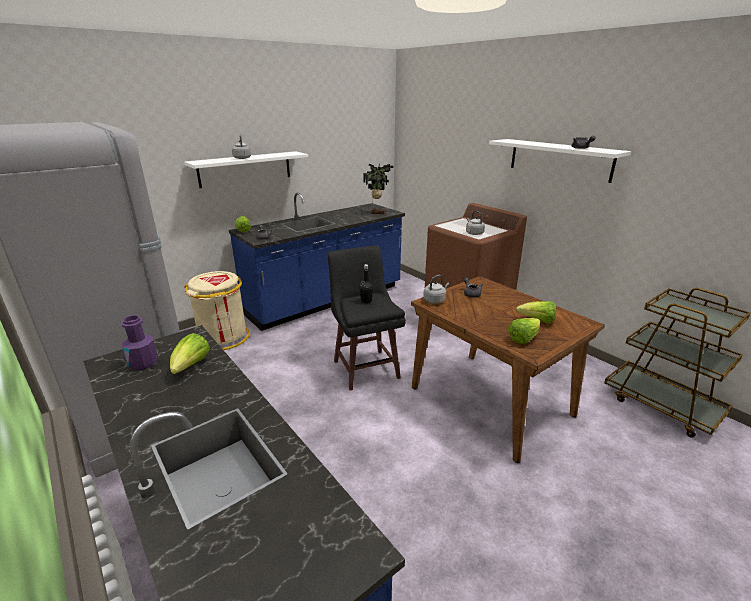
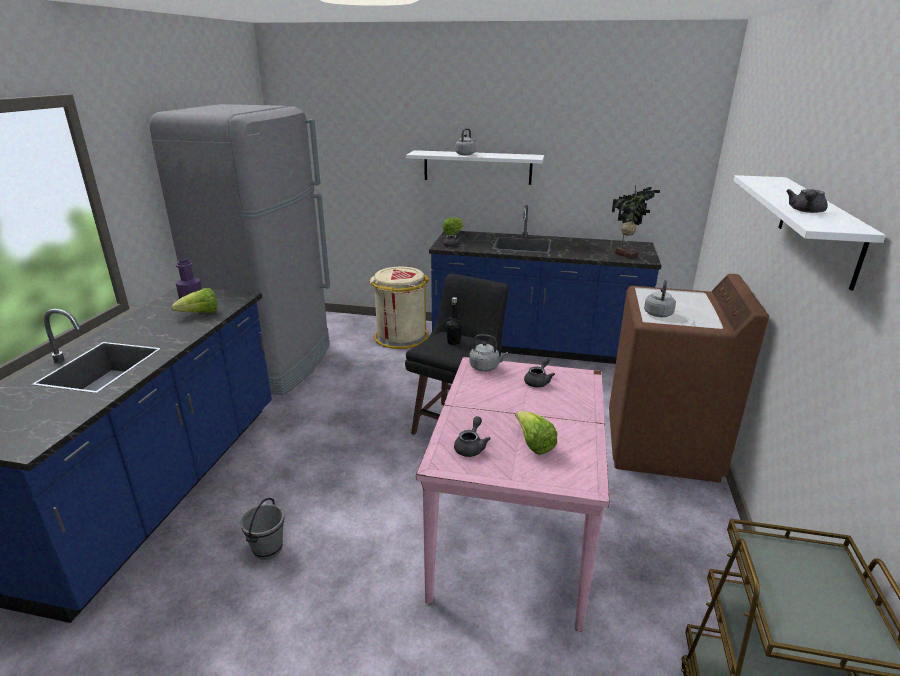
camera: 50 degrees right, 0 degrees up
brown dining table [411,276,605,463] -> pink dining table [416,357,610,632]
lettuce [508,318,540,344] -> grey teapot [454,416,491,457]
none -> grey bucket [240,498,284,560]

